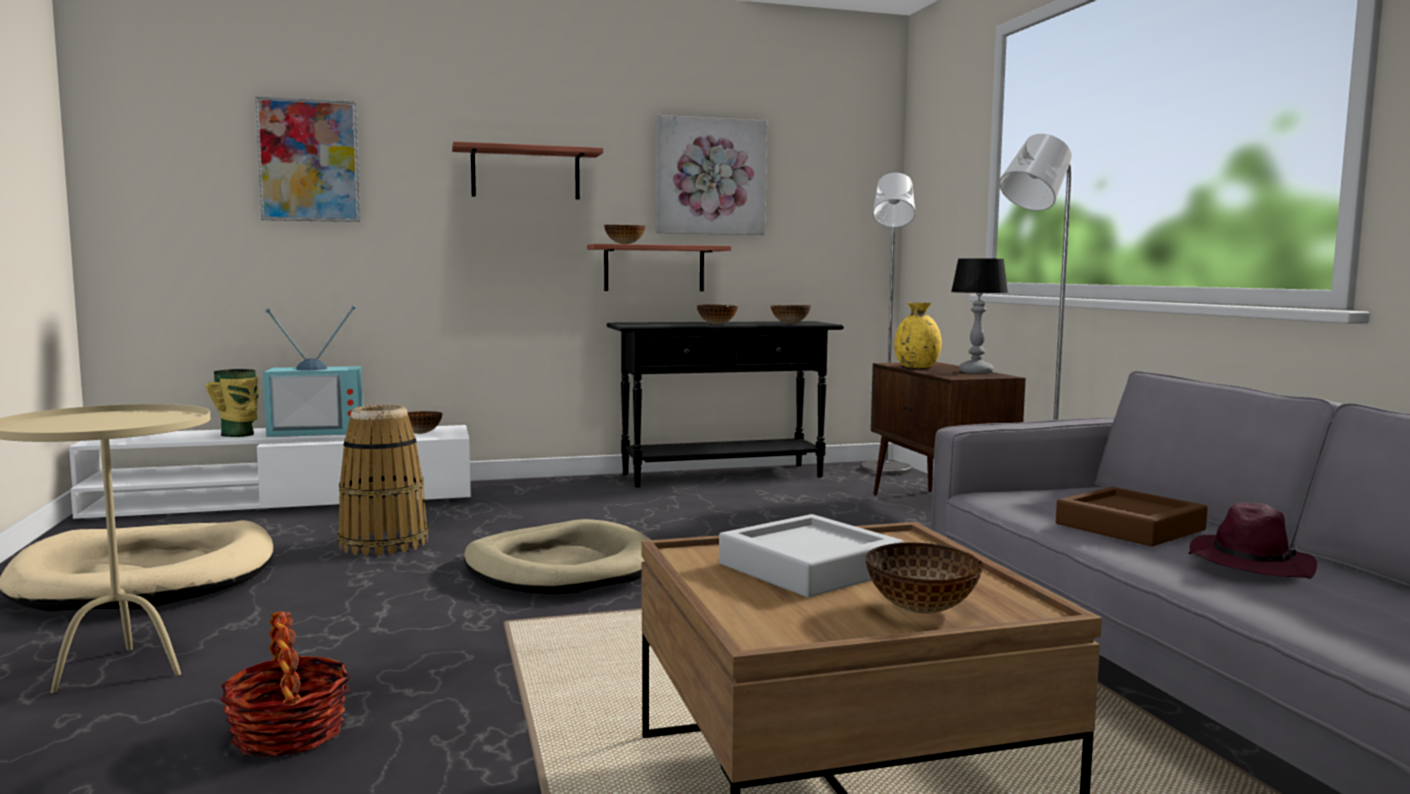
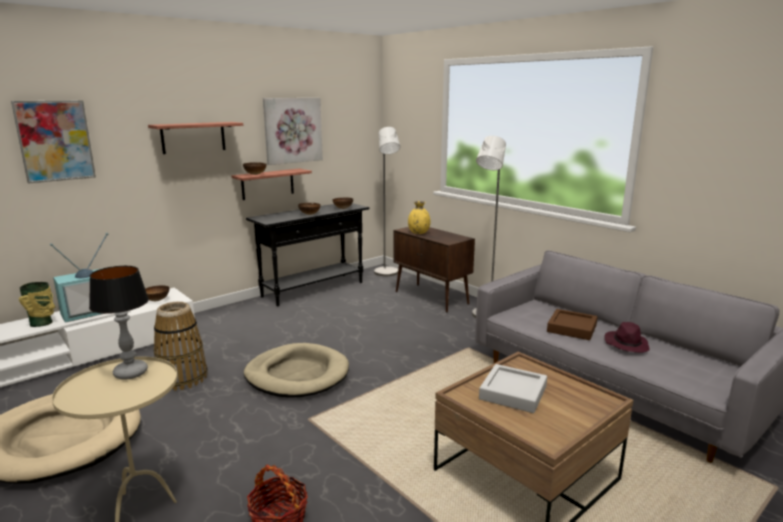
camera: 25 degrees left, 10 degrees up
bowl [866,542,983,613] -> none
table lamp [951,258,1008,374] -> table lamp moved to [89,266,149,380]

